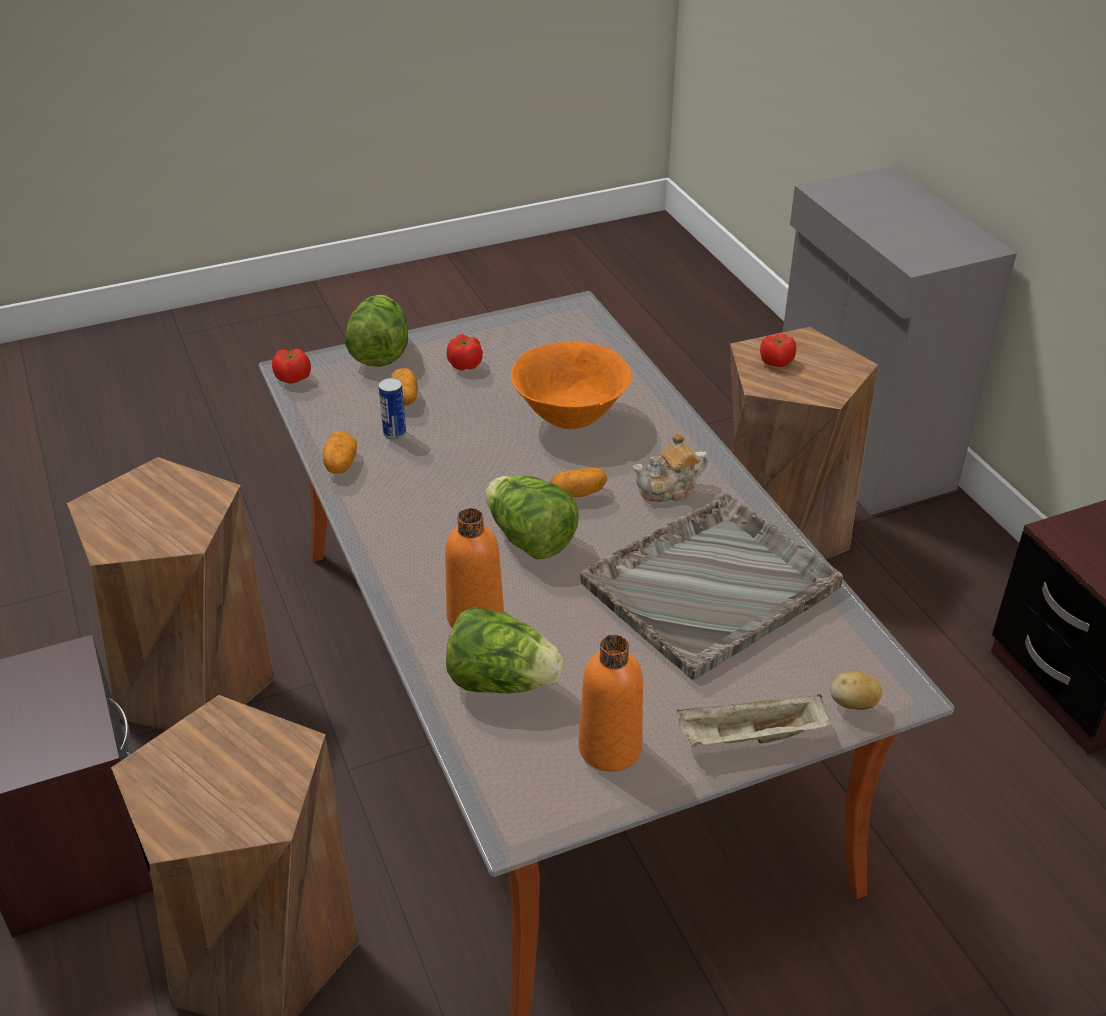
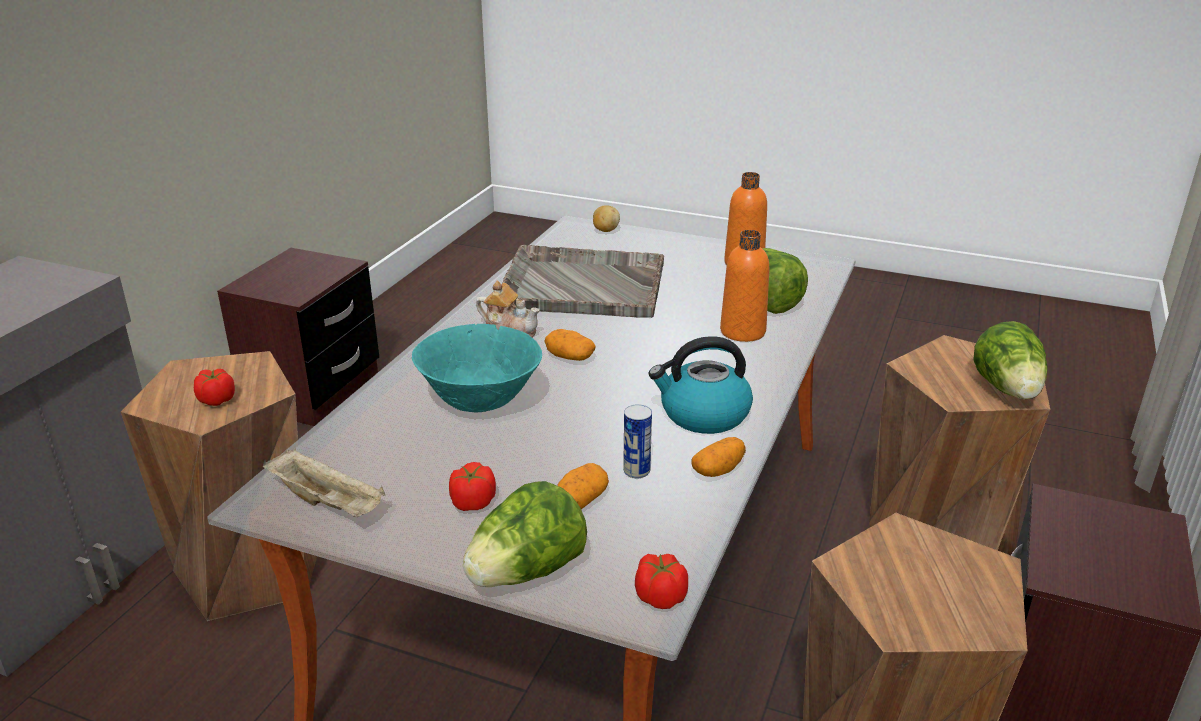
camera: 135 degrees left, 10 degrees down
lettuce [485,475,579,559] -> lettuce moved to [973,321,1048,399]
orange bowl [511,342,631,429] -> turquoise bowl [412,324,542,413]
beige tray [676,693,830,747] -> beige tray moved to [263,448,385,517]
none -> kettle [649,336,753,434]

